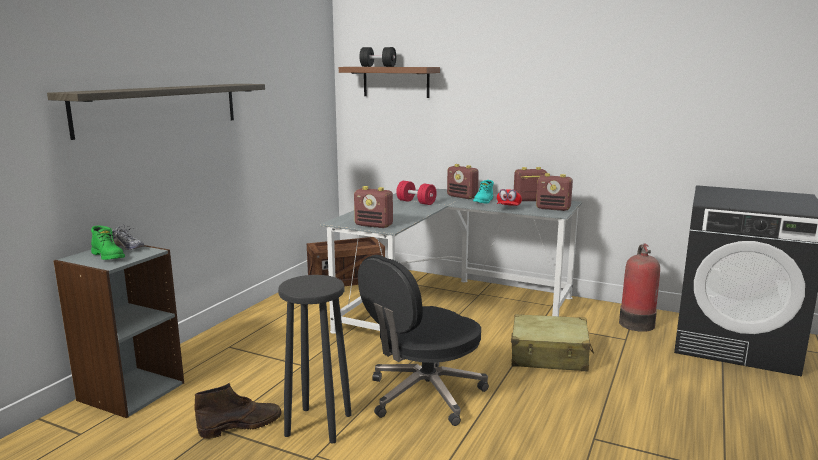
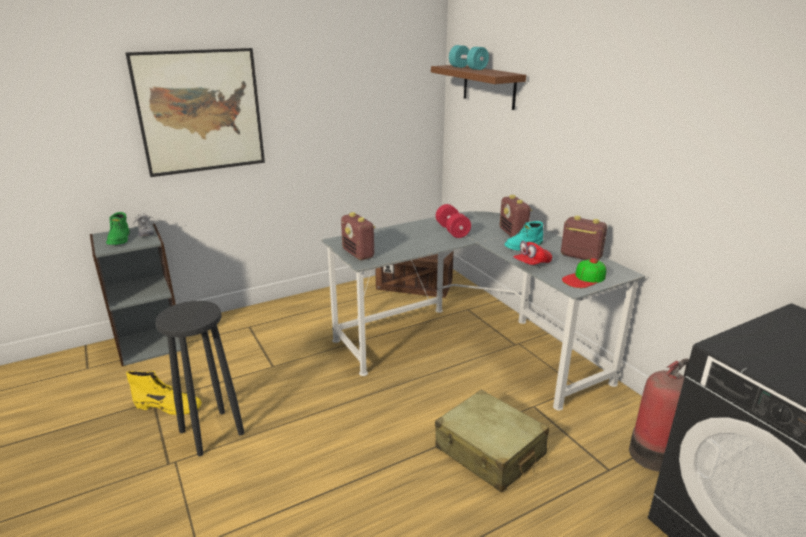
camera: 35 degrees right, 10 degrees up
shelf [47,84,265,140] -> picture [125,48,265,177]
brown boot [195,383,282,439] -> yellow boot [126,371,202,415]
black office chair [358,255,489,426] -> none
black dumbbell [359,47,396,67] -> turquoise dumbbell [449,45,489,70]
radio [536,173,573,211] -> cap [562,258,606,288]

